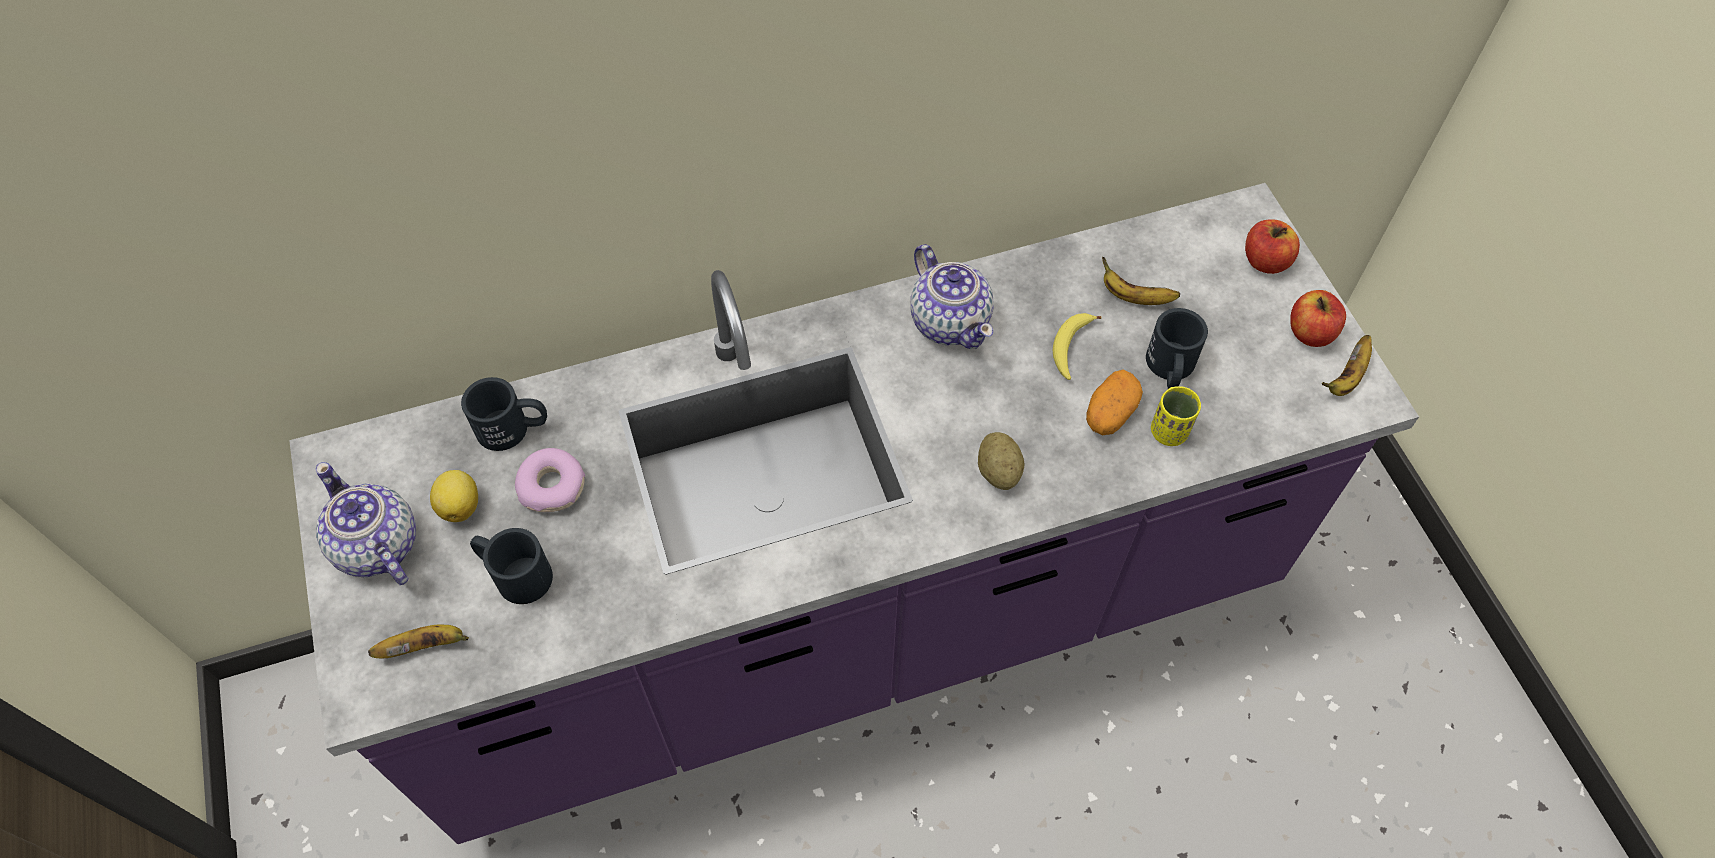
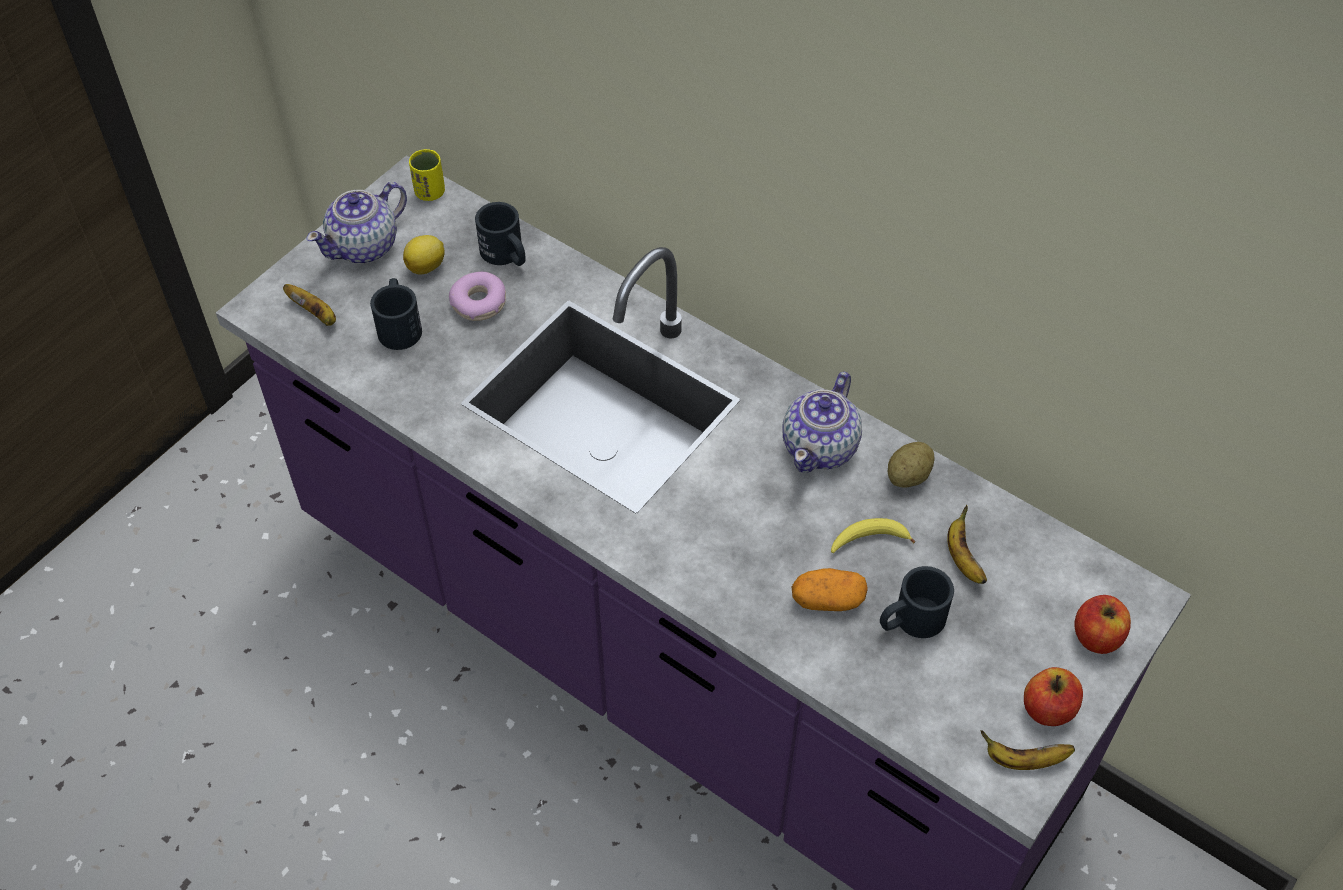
camera: 55 degrees right, 5 degrees down
teapot [316,462,416,585] -> teapot turned 150 degrees counterclockwise [306,182,407,263]
potato [978,432,1024,490] -> potato moved to [888,442,935,487]
yellow cup [1151,386,1201,446] -> yellow cup moved to [409,149,445,201]

